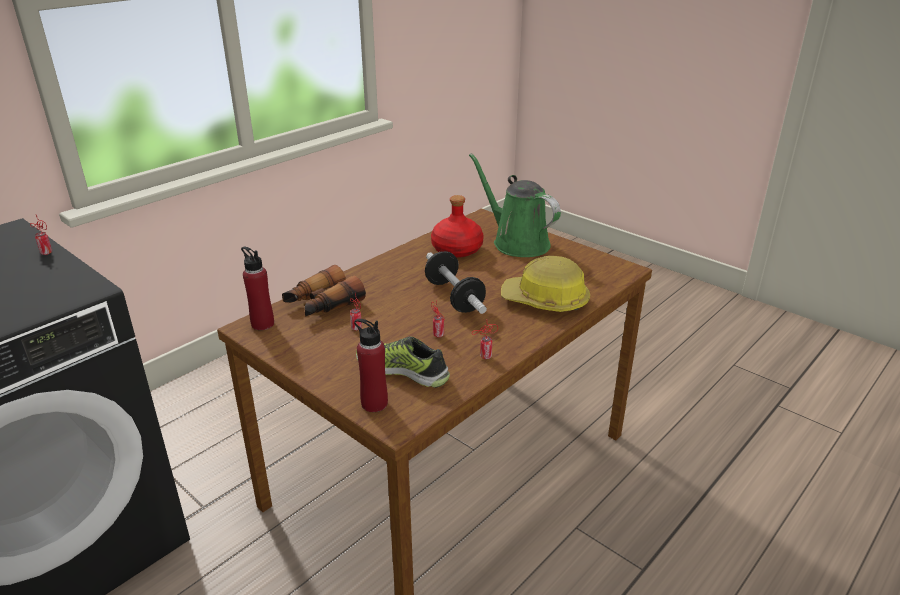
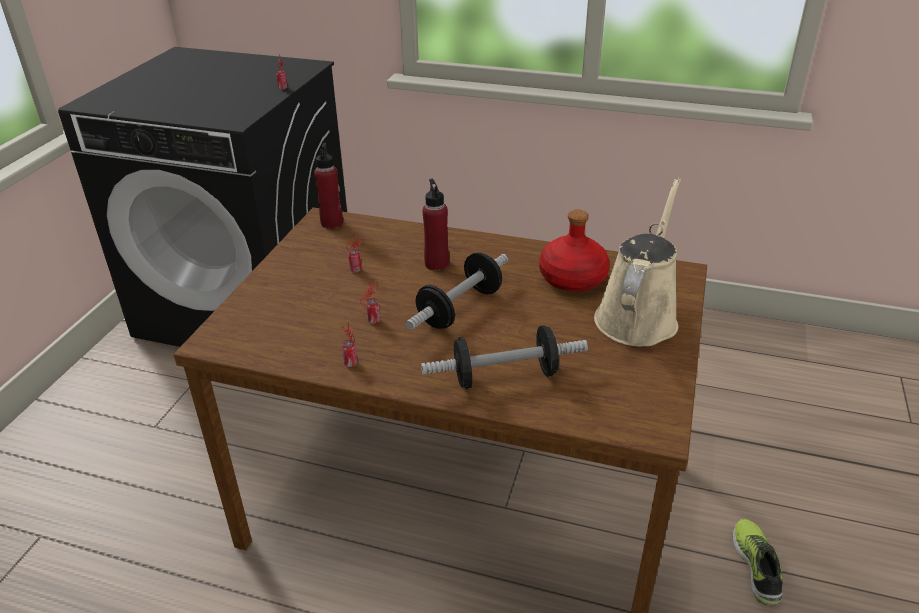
camera: 65 degrees right, 5 degrees up
binoculars [282,265,366,317] -> none
red bottle [354,319,388,412] -> red bottle moved to [422,179,449,271]
shoe [356,336,450,388] -> shoe moved to [733,519,783,605]
green watering can [469,153,561,257] -> beige watering can [594,177,681,346]
hard hat [501,256,590,312] -> dumbbell [421,325,588,389]

